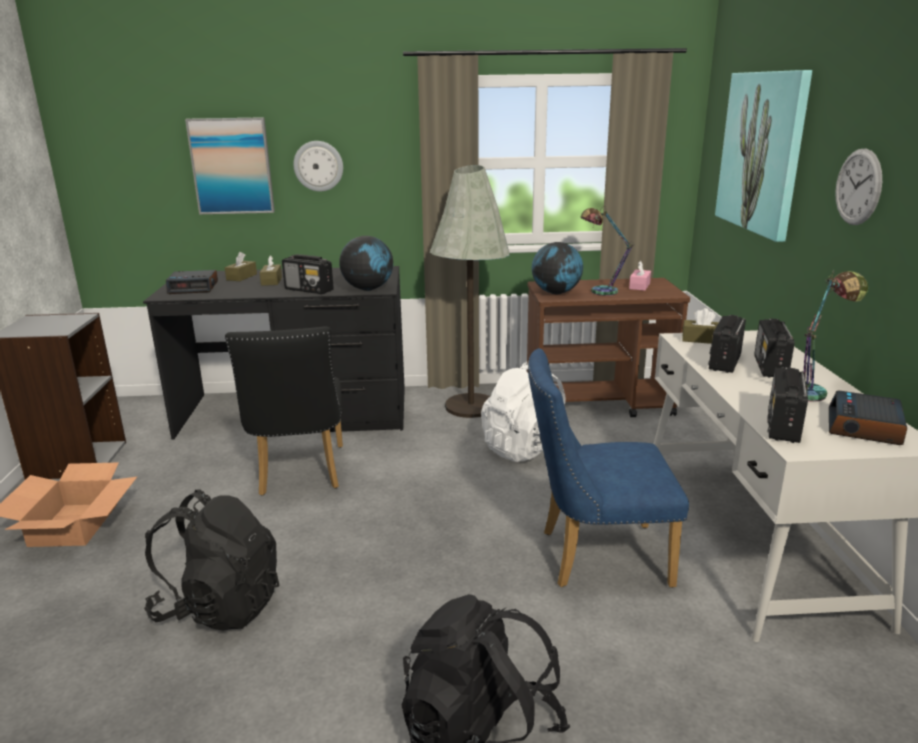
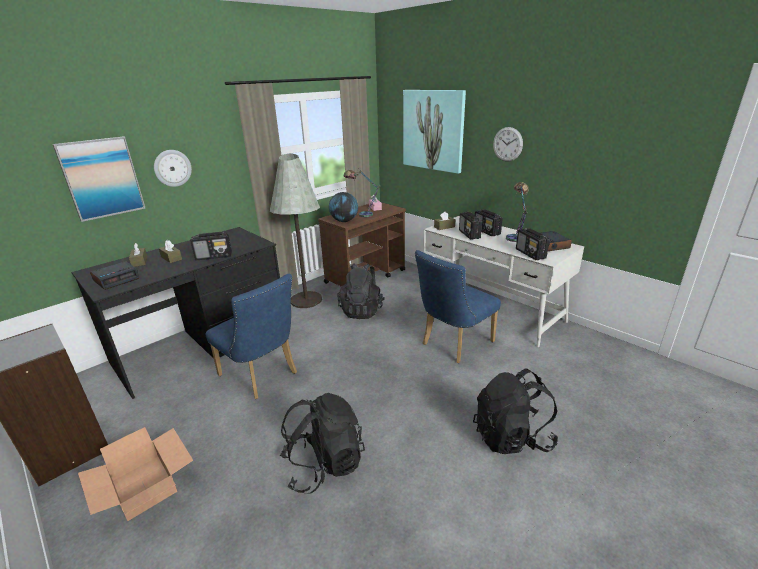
camera: 40 degrees left, 5 degrees up
black chair [225,326,343,496] -> blue chair [205,274,297,399]
globe [339,236,393,291] -> none
white backpack [481,362,566,462] -> black backpack [338,263,385,319]

